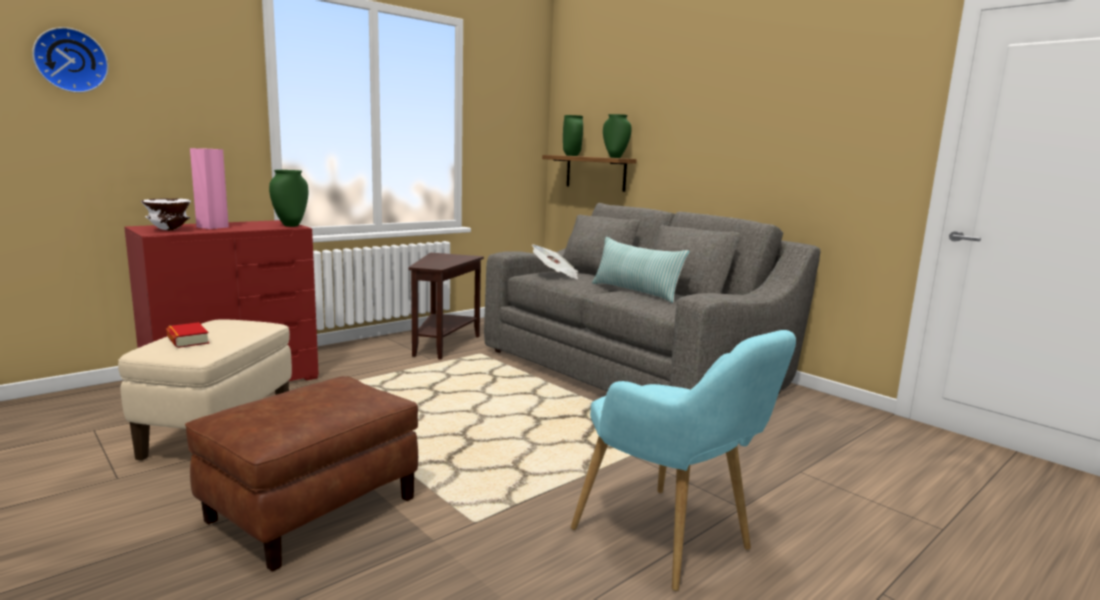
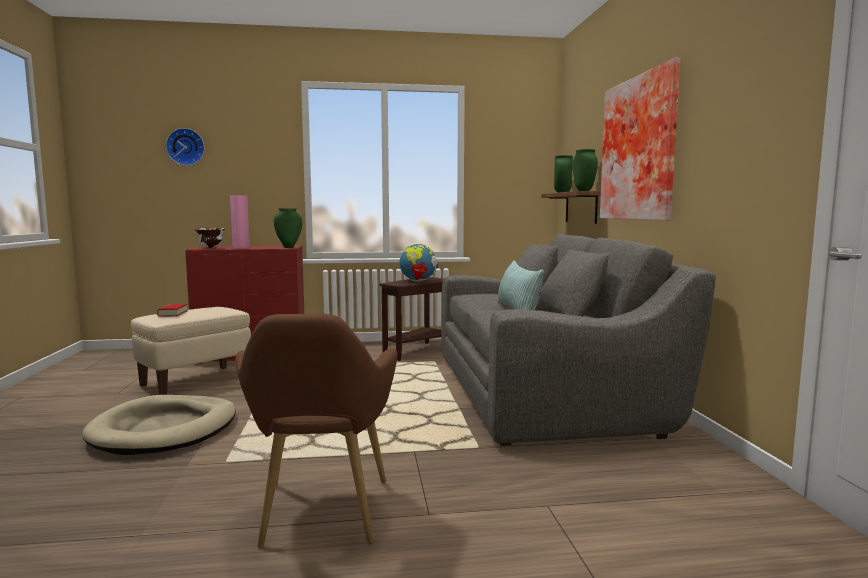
camera: 35 degrees right, 5 degrees down
brown ottoman [185,376,418,572] -> beige dog bed [82,395,236,455]
newspaper [532,244,578,279] -> none
turquoise armchair [571,330,796,591] -> brown armchair [235,314,398,548]
none -> globe [400,244,438,282]
none -> picture [600,57,680,220]

